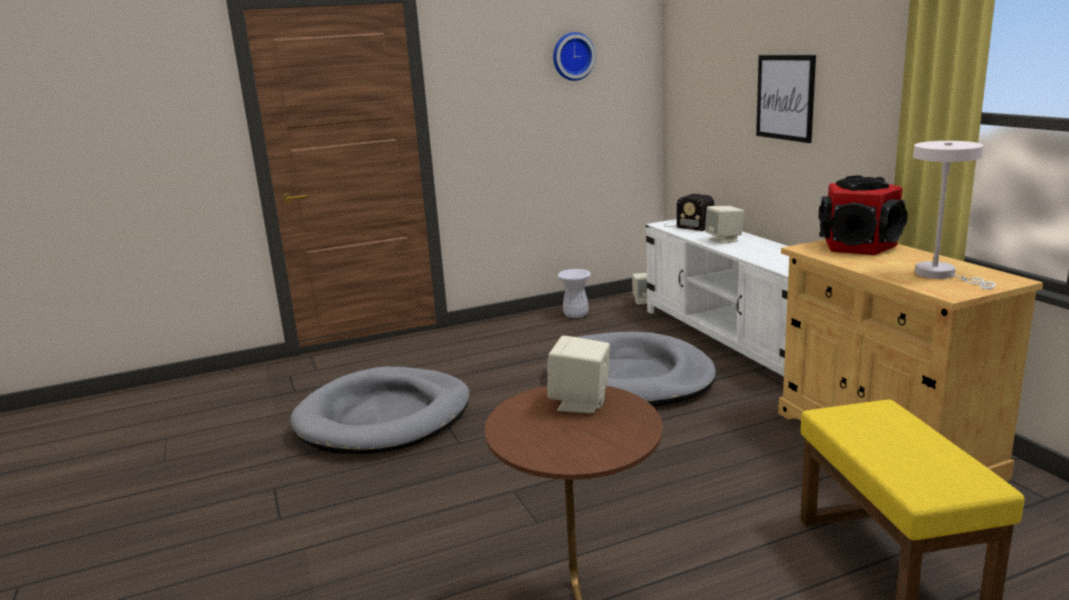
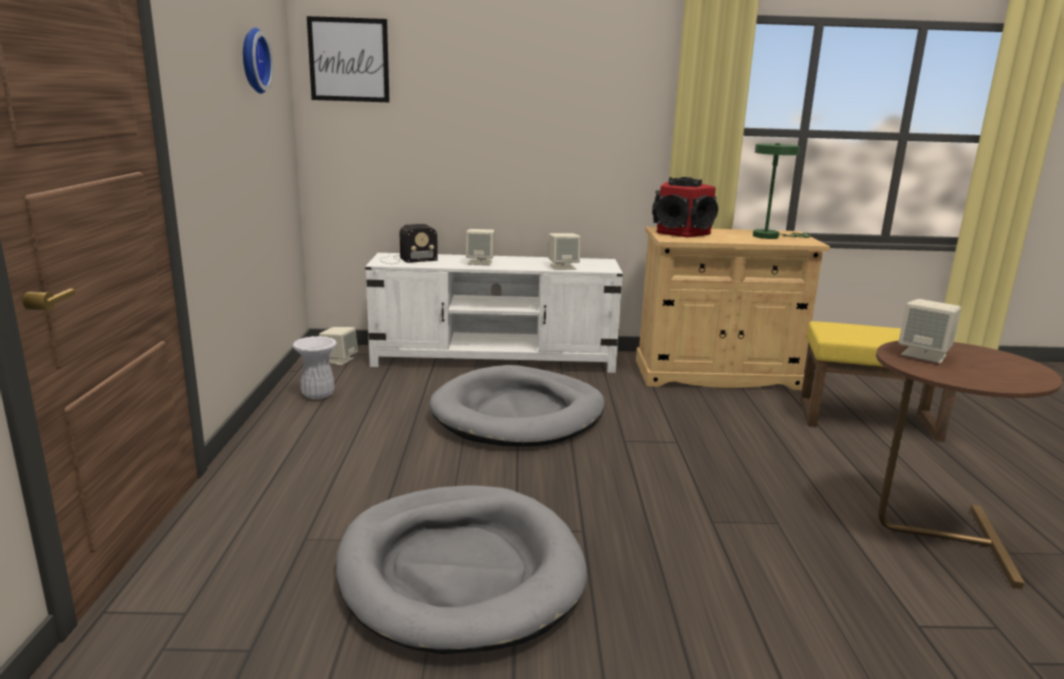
camera: 70 degrees left, 0 degrees up
picture [756,55,816,143] -> picture moved to [307,16,390,102]
white table lamp [913,141,996,289] -> green table lamp [753,143,811,239]
none -> beige speaker [548,233,581,270]

